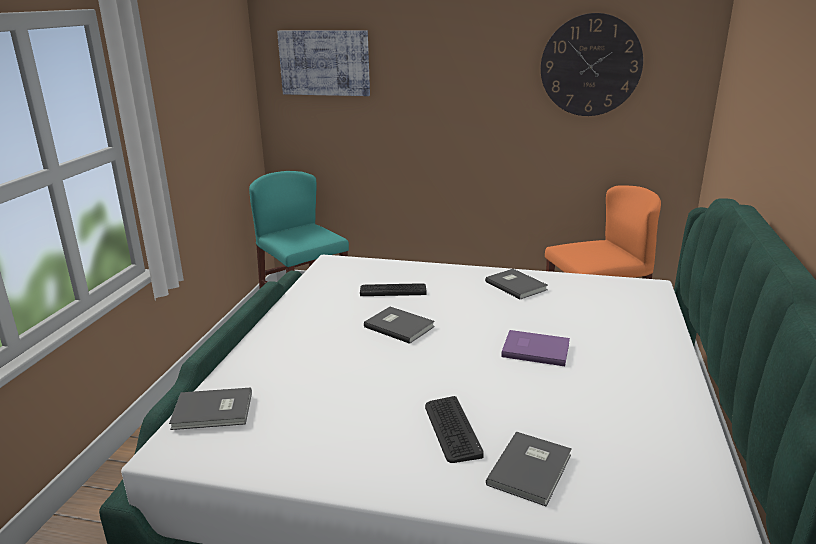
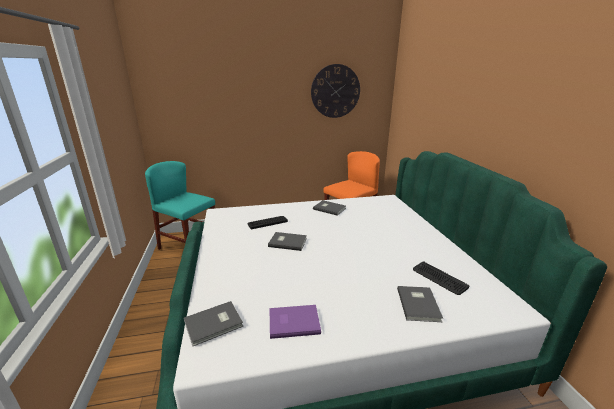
camera: 25 degrees left, 0 degrees up
picture [277,30,370,96] -> none
keyboard [425,396,484,463] -> keyboard moved to [413,261,469,295]
purple book [501,330,570,366] -> purple book moved to [270,305,321,339]

